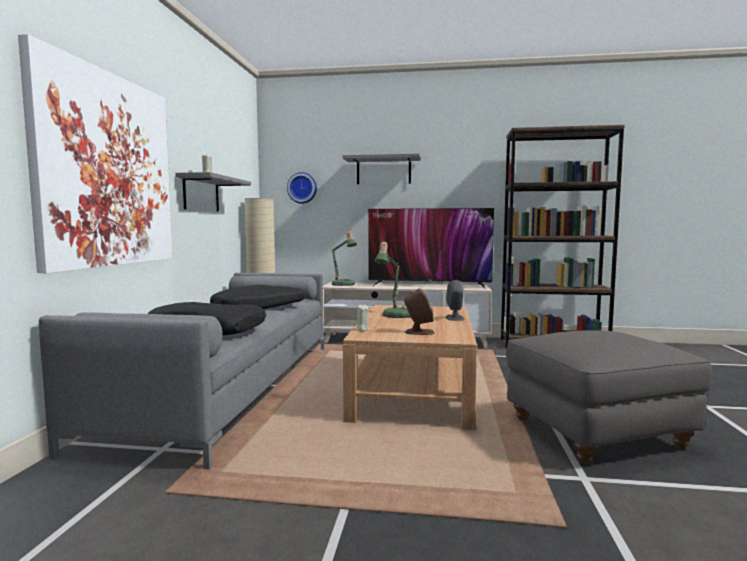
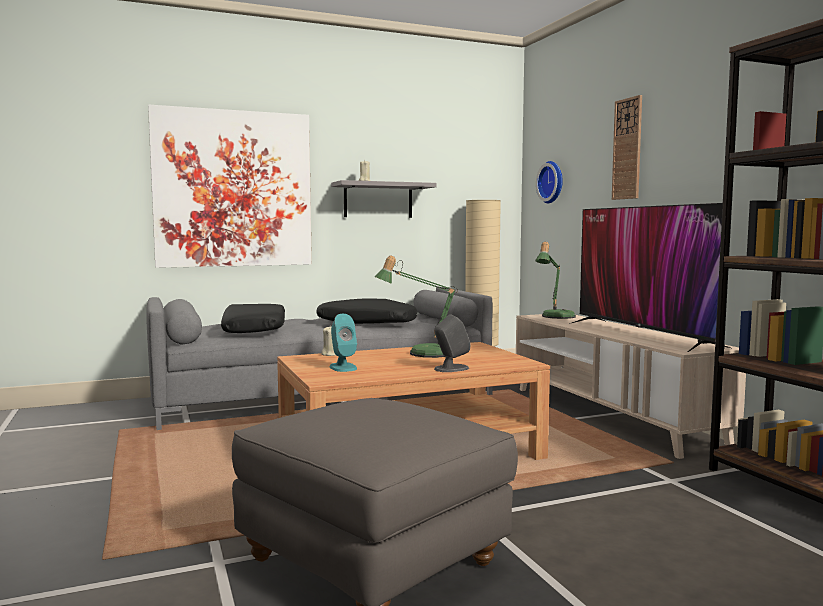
camera: 60 degrees right, 0 degrees up
grey shelf [343,154,421,184] -> wall clock [612,95,642,200]
brown speaker [404,288,435,335] -> turquoise speaker [329,314,357,372]

